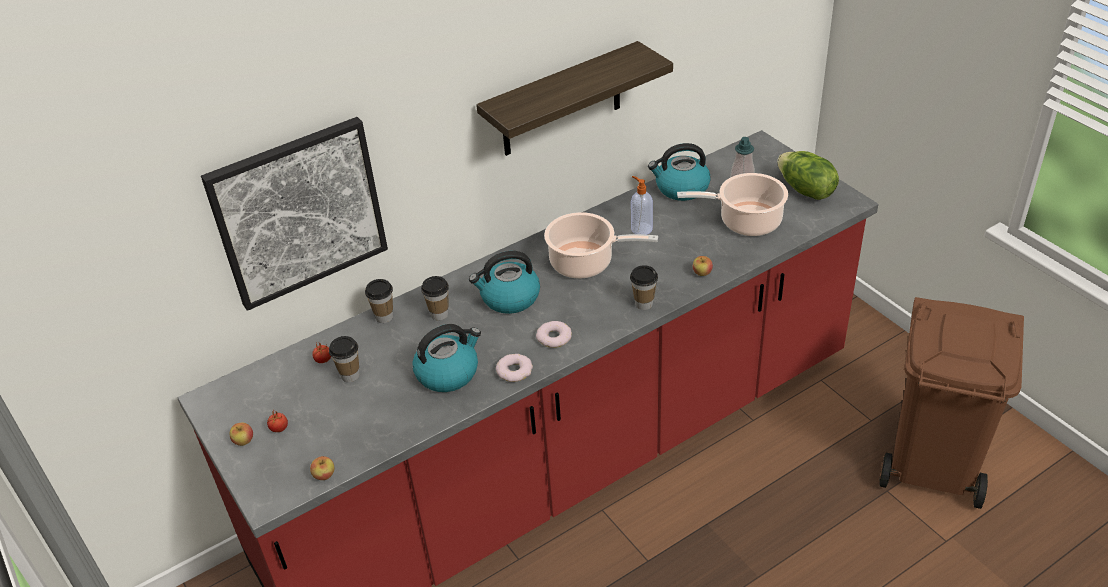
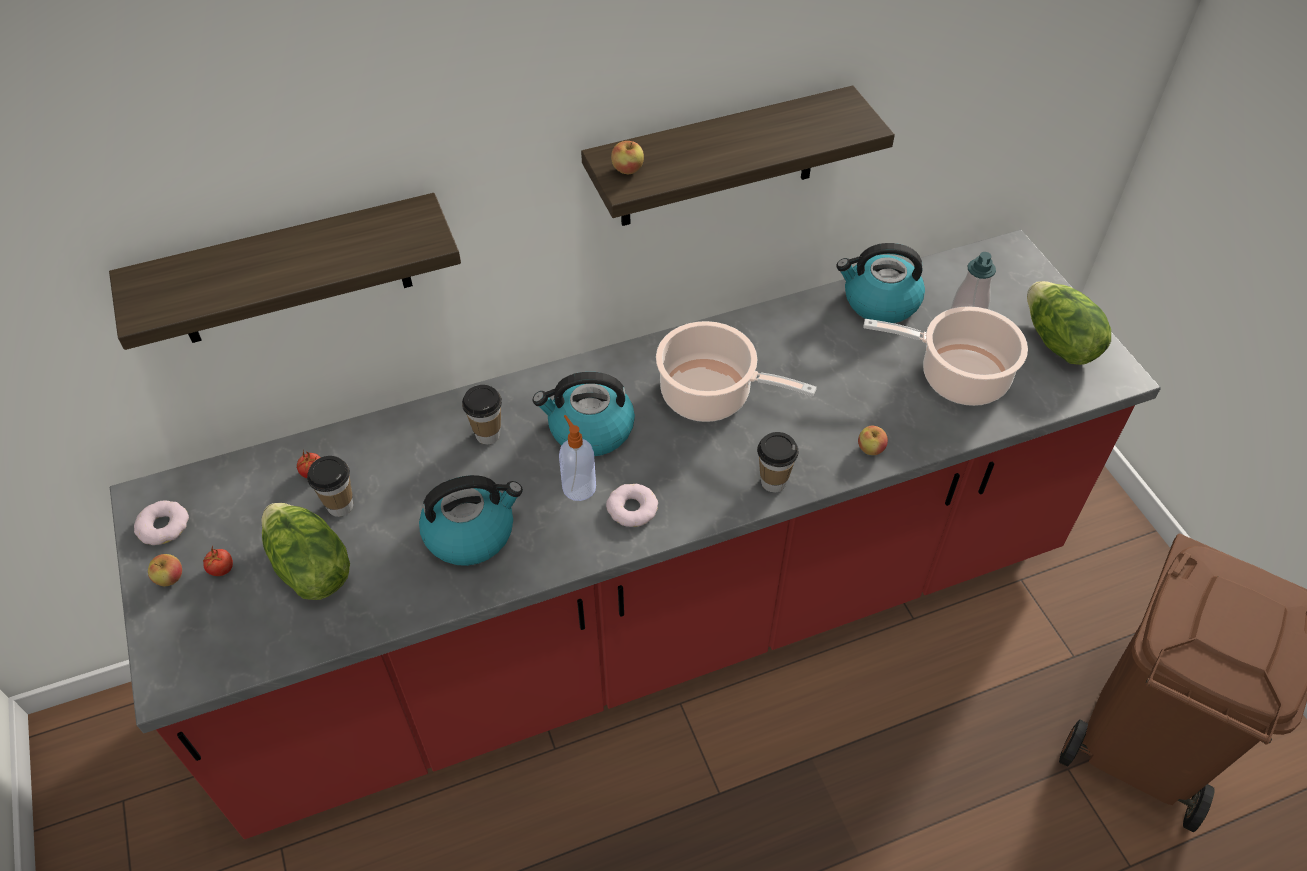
camera: 10 degrees right, 10 degrees up
picture [201,117,388,311] -> shelf [109,193,461,350]
apple [310,456,334,480] -> apple moved to [611,141,644,174]
cup [365,279,393,323] -> none
donut [496,354,533,382] -> donut moved to [134,501,189,545]
soap dispenser [631,176,653,235] -> soap dispenser moved to [559,415,596,501]
none -> lettuce [261,503,350,600]

